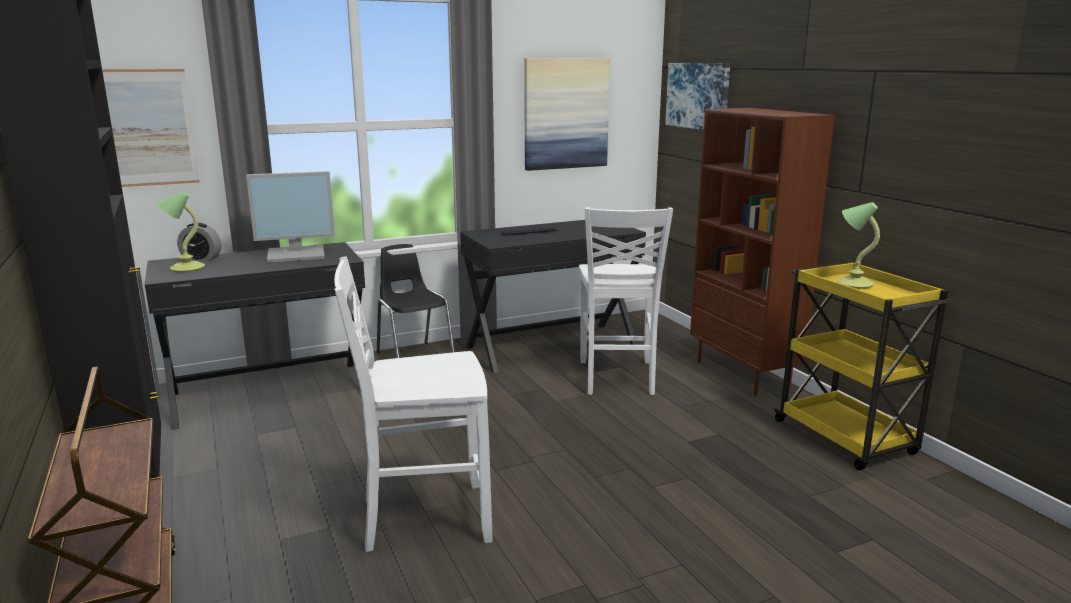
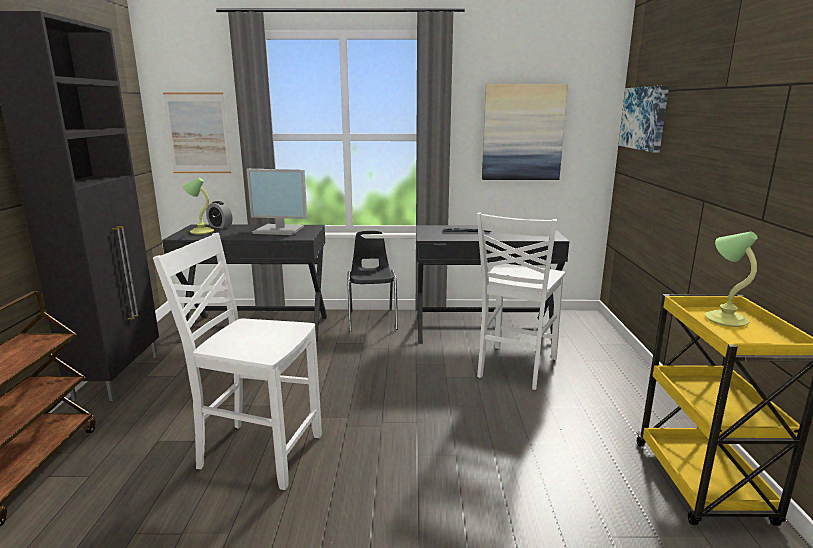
camera: 25 degrees right, 0 degrees up
brown bookcase [690,108,835,396] -> none

